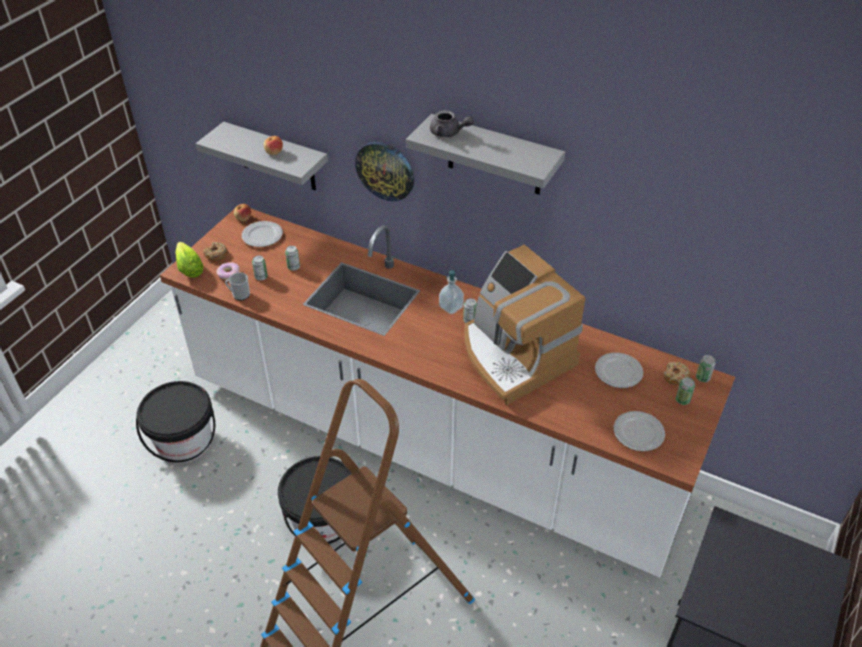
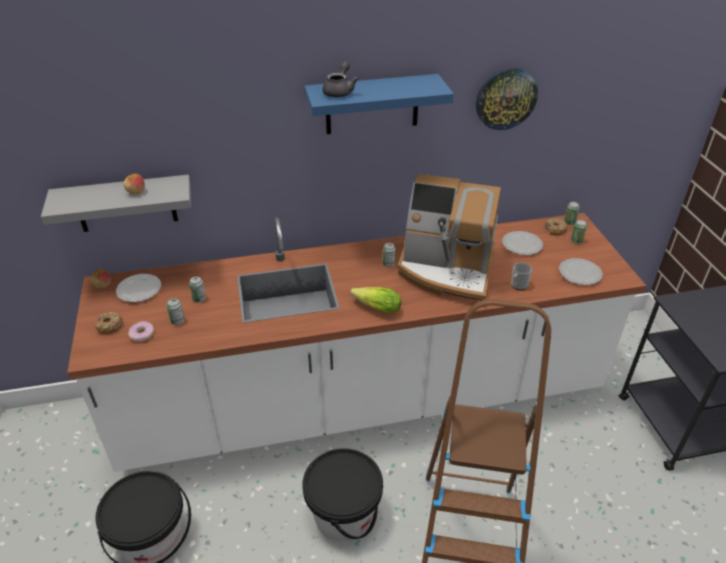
camera: 40 degrees left, 5 degrees down
lettuce [175,242,203,278] -> lettuce moved to [350,287,402,313]
mug [225,272,250,300] -> mug moved to [511,262,532,290]
wall clock [355,142,414,201] -> wall clock moved to [476,68,538,130]
grey shelf [406,114,565,195] -> blue shelf [304,74,454,134]
grey teapot [430,110,474,137] -> grey teapot turned 60 degrees counterclockwise [322,61,359,97]
soap dispenser [439,270,464,314] -> none

